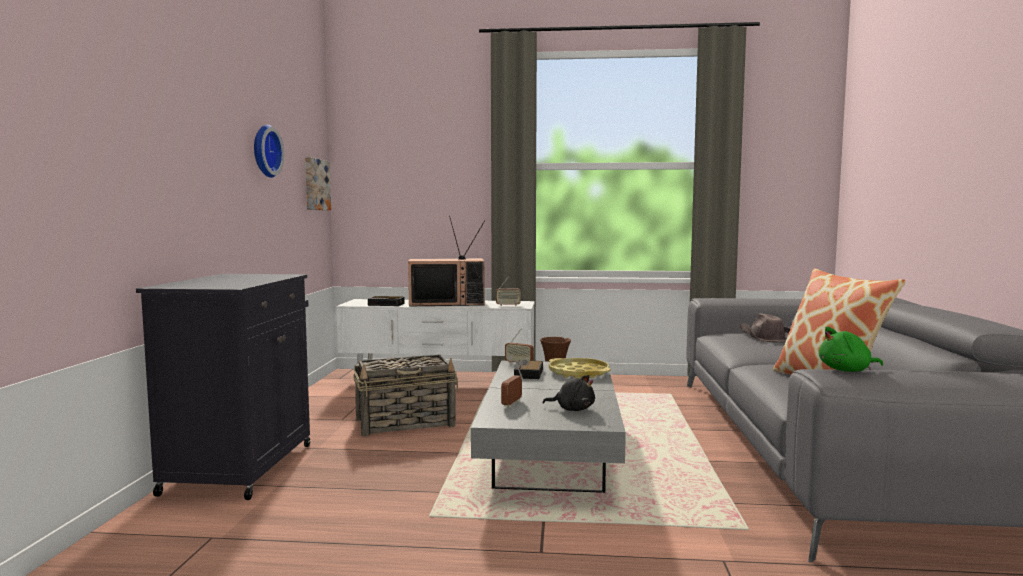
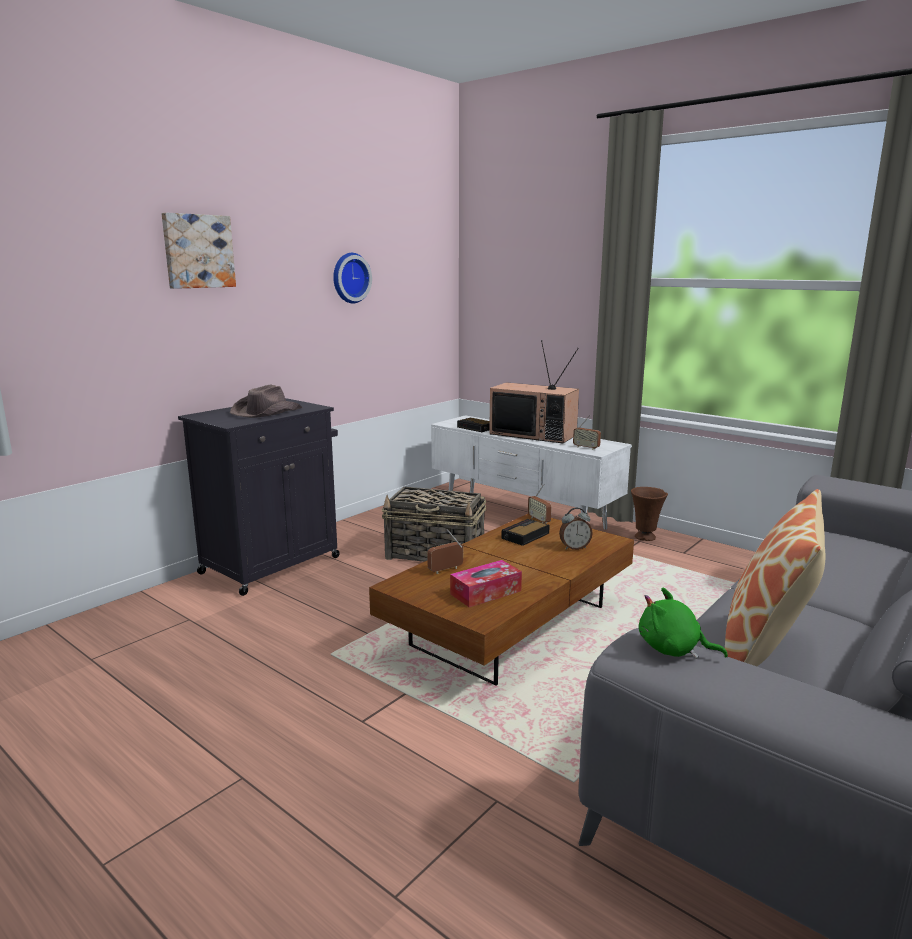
camera: 35 degrees right, 10 degrees up
picture [305,157,331,210] -> picture moved to [162,213,236,289]
grey coffee table [471,361,626,493] -> brown coffee table [369,514,634,686]
black plush toy [543,375,595,411] -> tissue box [450,560,522,607]
yellow tray [549,358,611,379] -> alarm clock [559,508,593,550]
brown hat [739,313,790,343] -> brown hat moved to [230,384,303,418]

